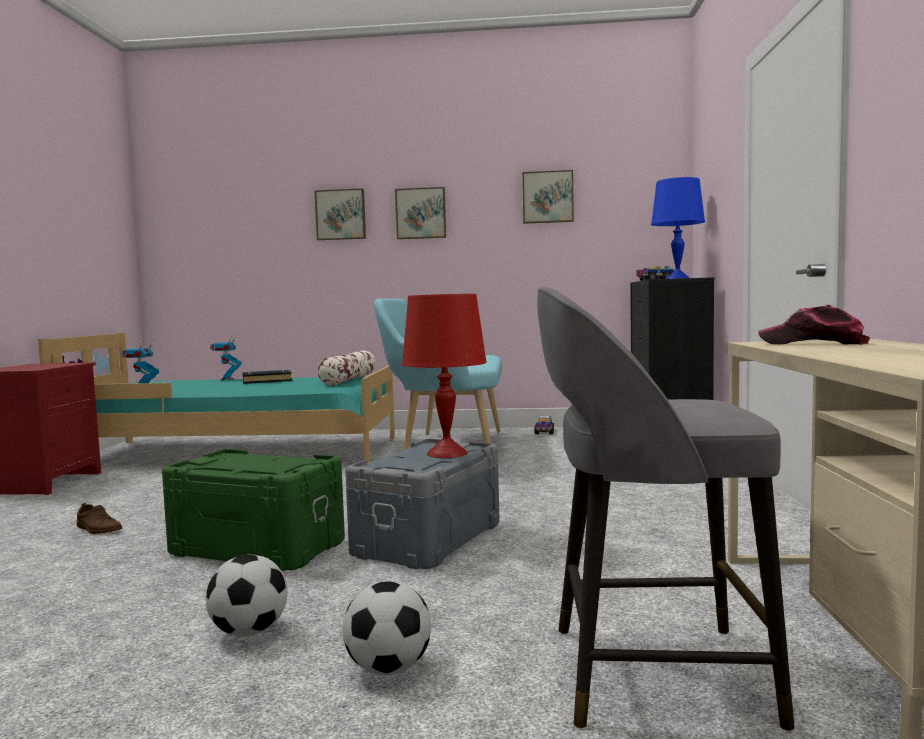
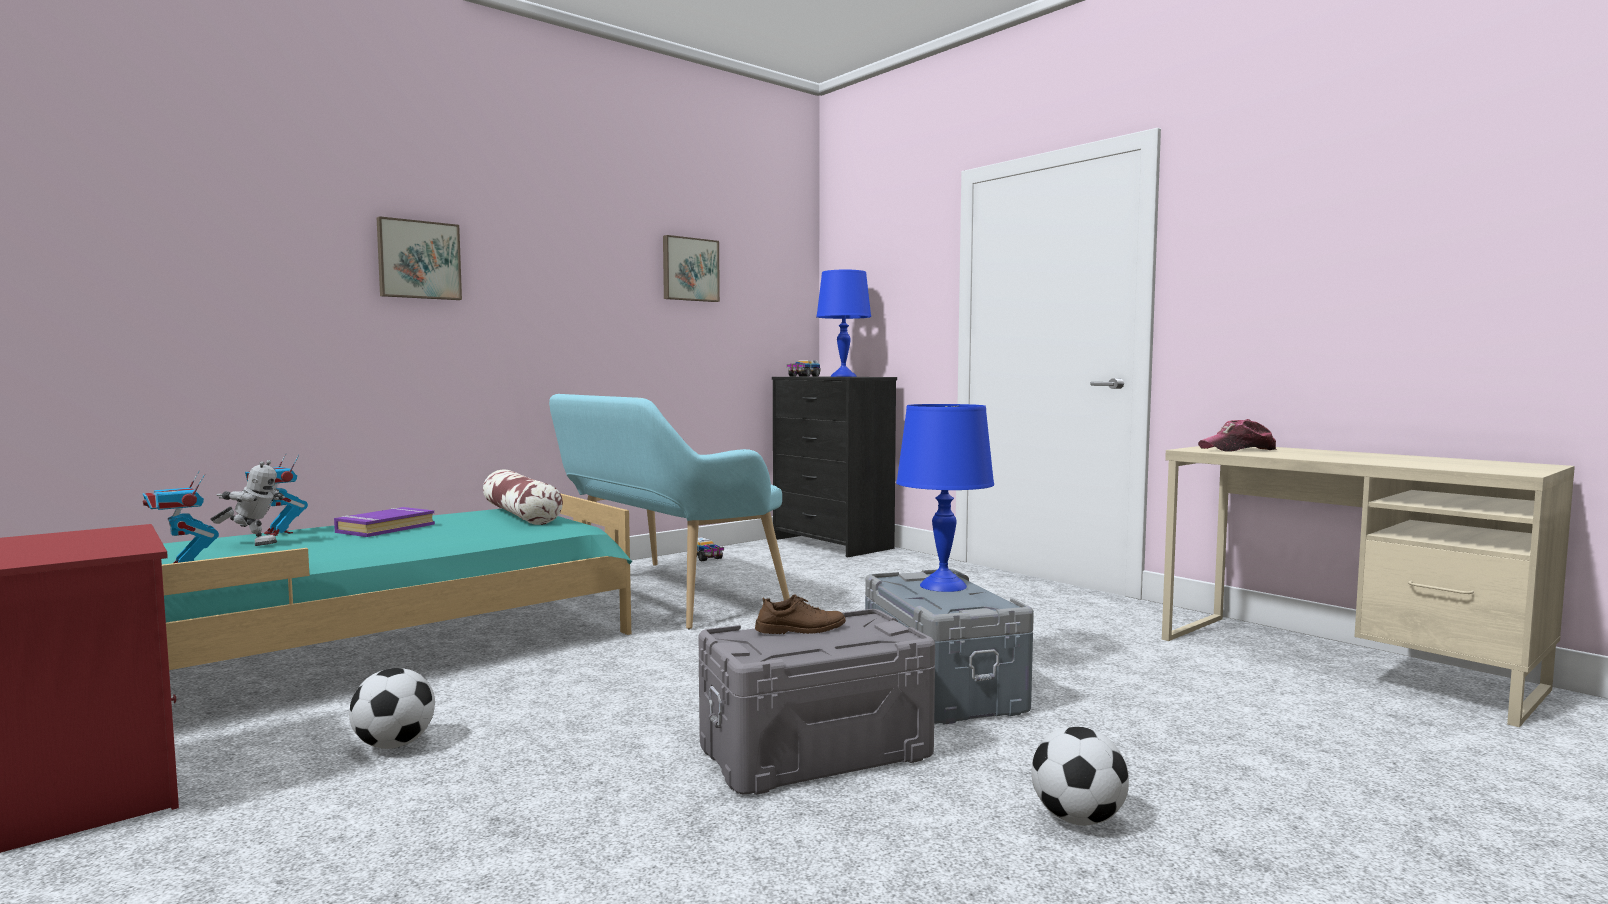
camera: 45 degrees left, 0 degrees up
brown shoe [77,503,122,534] -> brown shoe moved to [755,594,846,634]
green storage box [162,449,345,571] -> grey storage box [698,609,935,795]
black book [243,370,292,384] -> purple book [334,507,435,537]
football [343,581,431,675] -> football moved to [349,668,435,749]
picture [395,187,446,239] -> none
red table lamp [402,294,487,458] -> blue table lamp [896,404,994,592]
grey stool [537,287,795,731] -> none
none -> toy robot [210,460,285,546]

